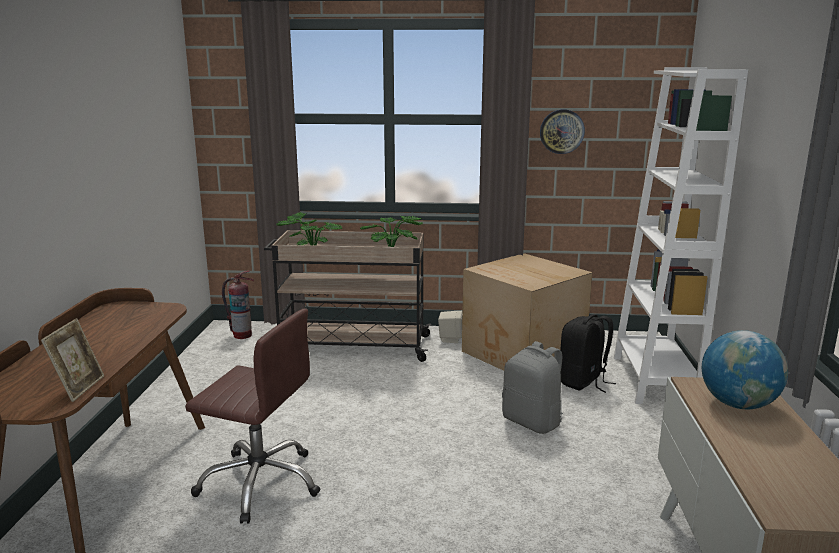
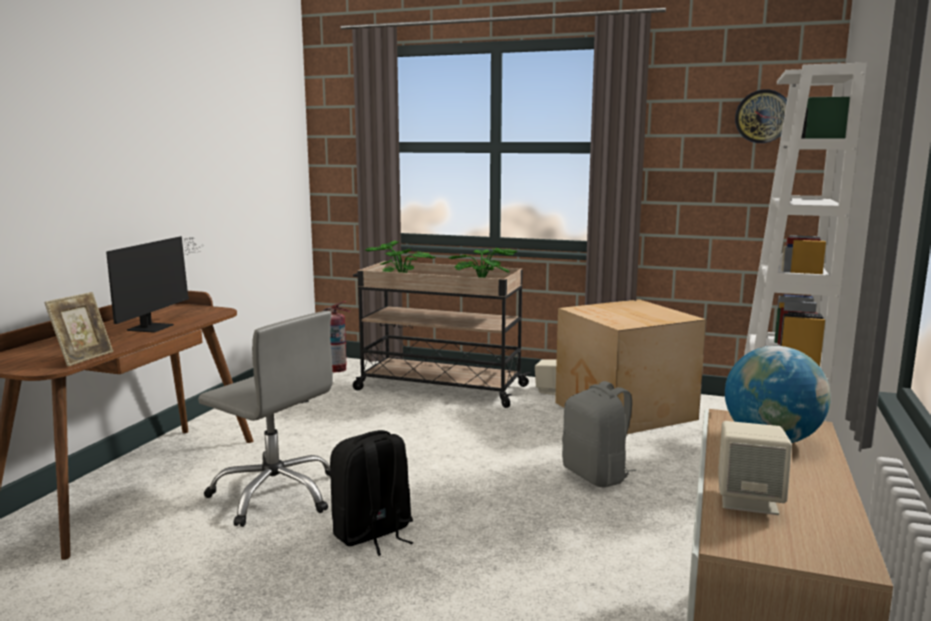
camera: 15 degrees right, 5 degrees down
brown office chair [185,308,320,523] -> grey office chair [198,311,333,527]
wall clock [540,109,585,154] -> wall clock moved to [735,89,787,143]
black backpack [560,314,616,393] -> black backpack moved to [330,430,413,556]
none -> monitor [106,236,200,333]
none -> beige speaker [718,421,792,515]

